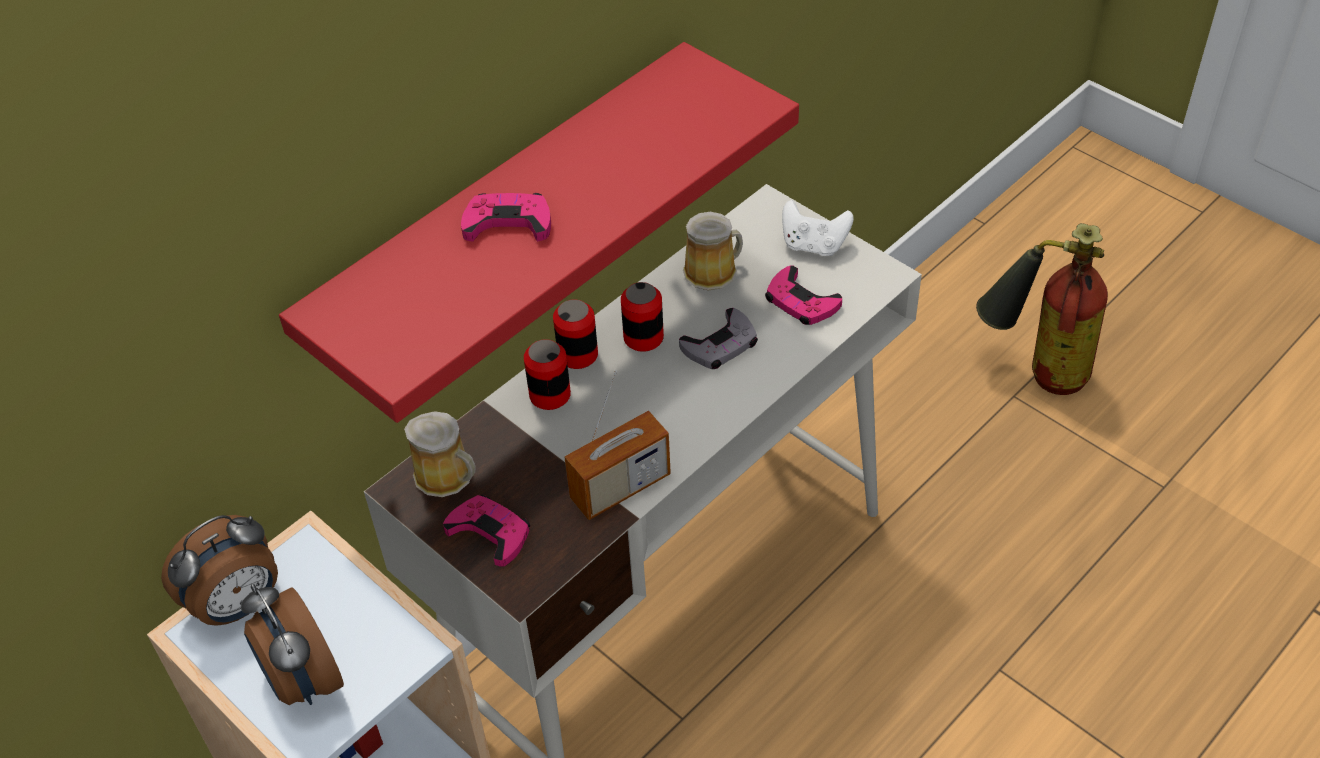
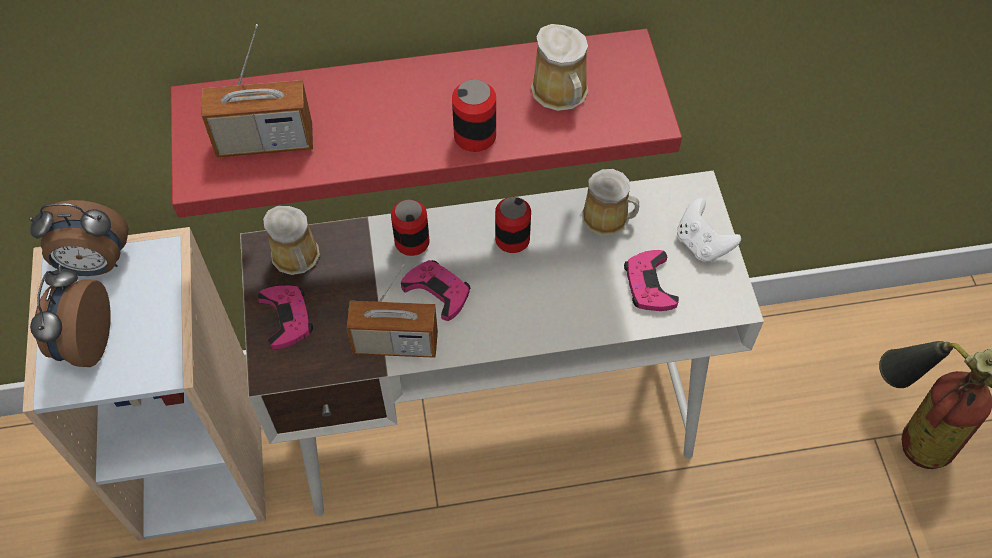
camera: 35 degrees right, 10 degrees up
pink game controller [461,193,551,242] -> pink game controller moved to [401,260,471,321]
can [553,299,598,369] -> can moved to [452,79,496,152]
grey game controller [679,308,758,369] -> none
none -> radio [202,24,313,157]
none -> mug [531,24,589,111]

